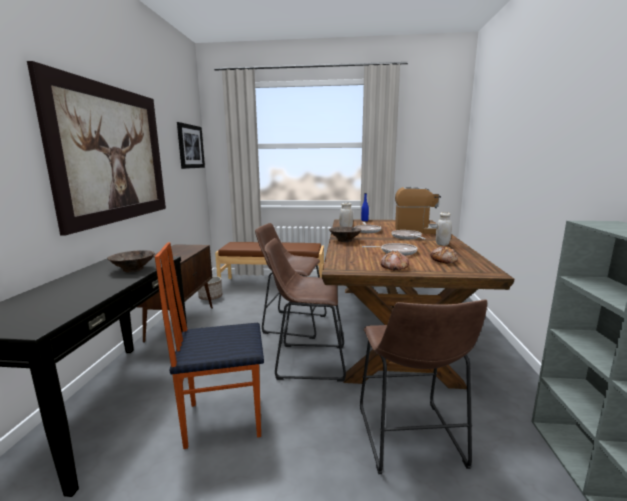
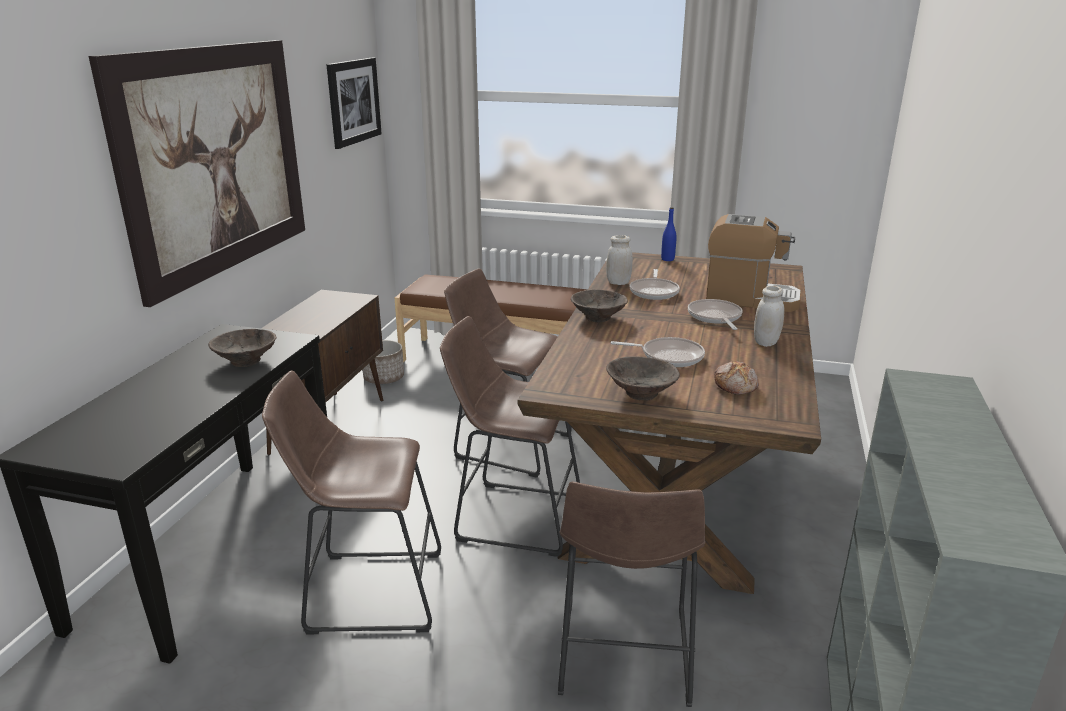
camera: 10 degrees right, 10 degrees up
chair [155,242,264,449] -> brown stool [262,371,441,635]
bread [381,250,409,271] -> brown bowl [606,356,680,401]

